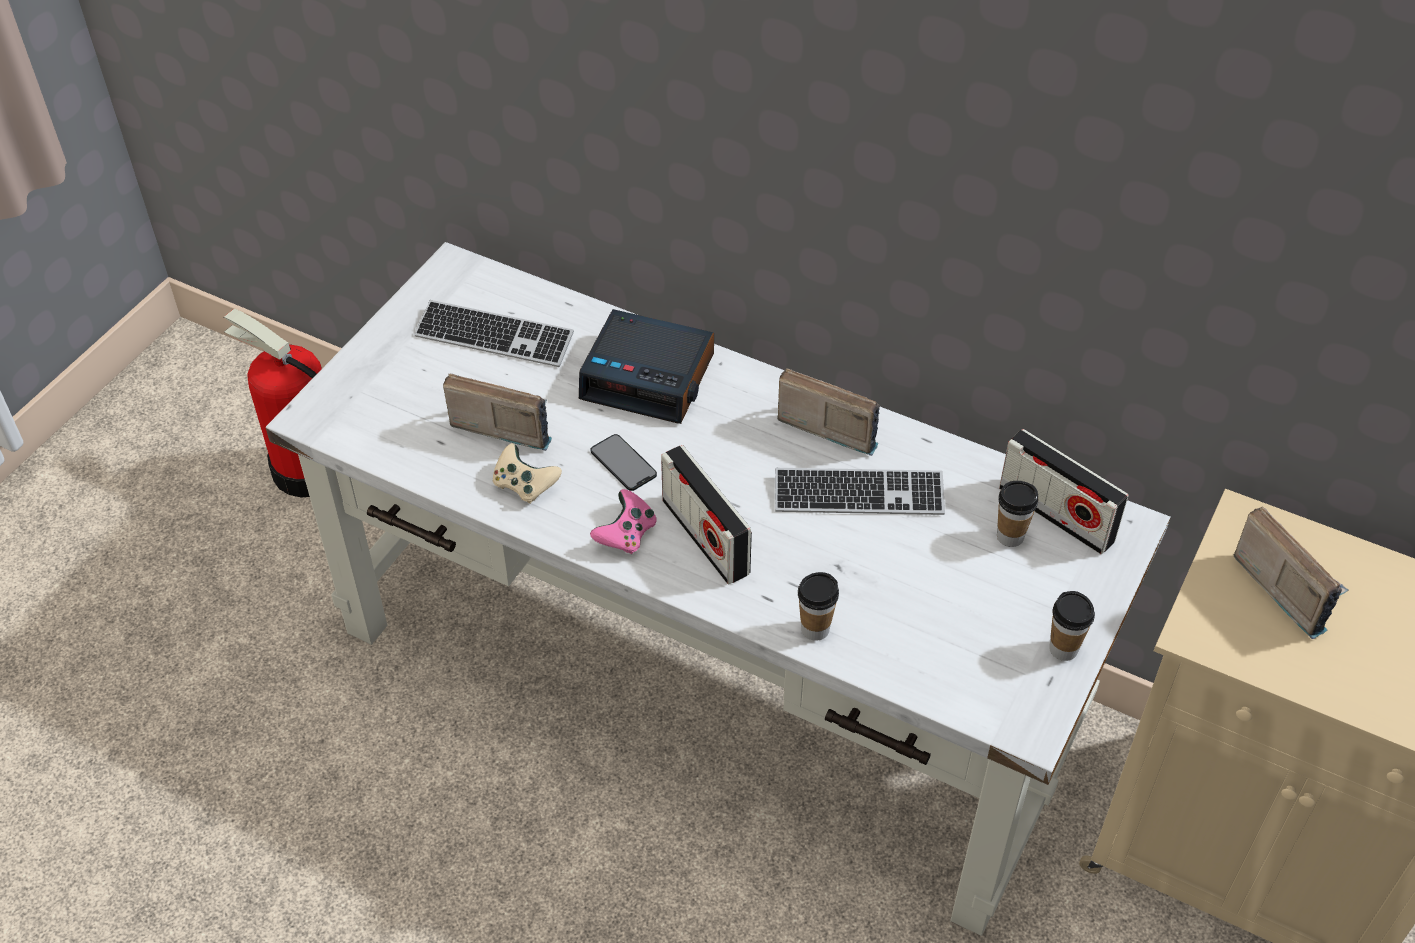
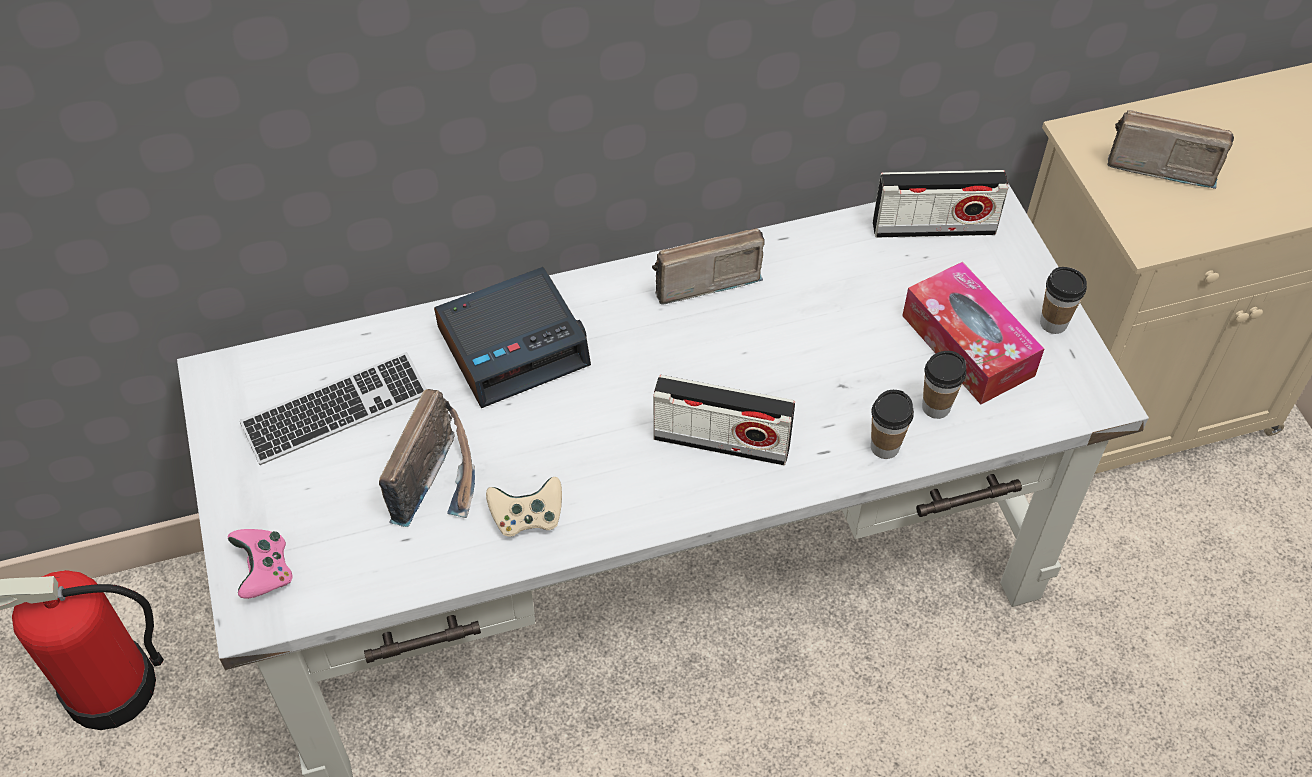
camera: 45 degrees left, 5 degrees up
radio [443,374,552,451] -> radio turned 135 degrees clockwise [379,389,475,527]
phone [590,434,657,491] -> none
pink game controller [590,489,657,554] -> pink game controller moved to [228,529,293,599]
keyboard [775,468,945,515] -> none
cup [997,481,1038,547] -> cup moved to [922,351,966,419]
none -> tissue box [902,262,1044,405]

